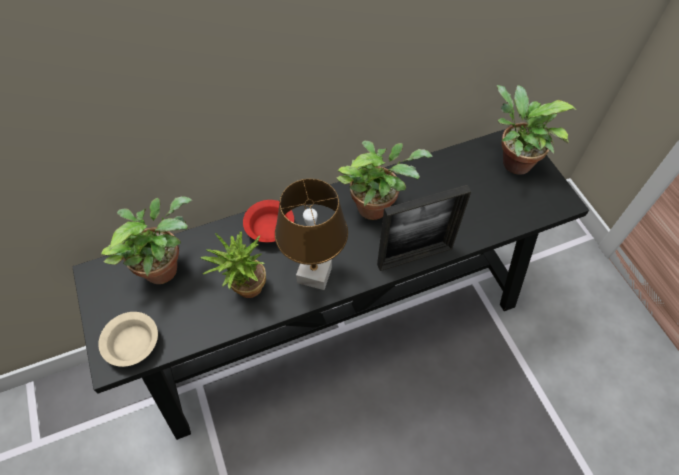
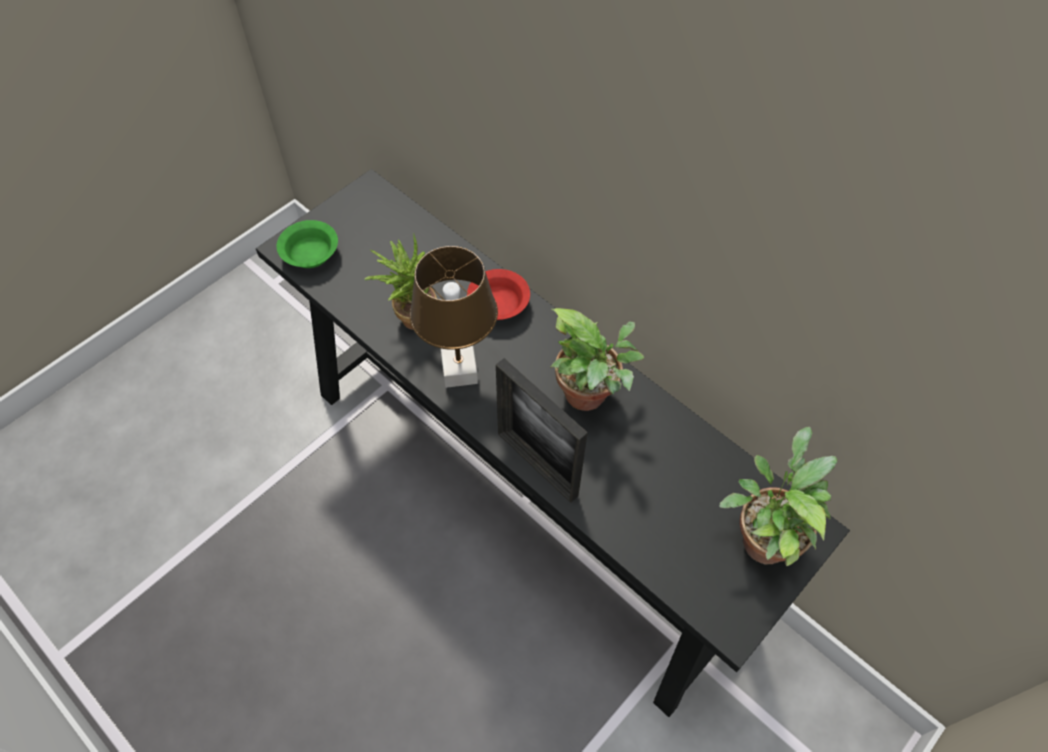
camera: 65 degrees right, 0 degrees up
beige bowl [98,312,158,367] -> green bowl [277,220,338,268]
potted plant [101,196,192,284] -> none

